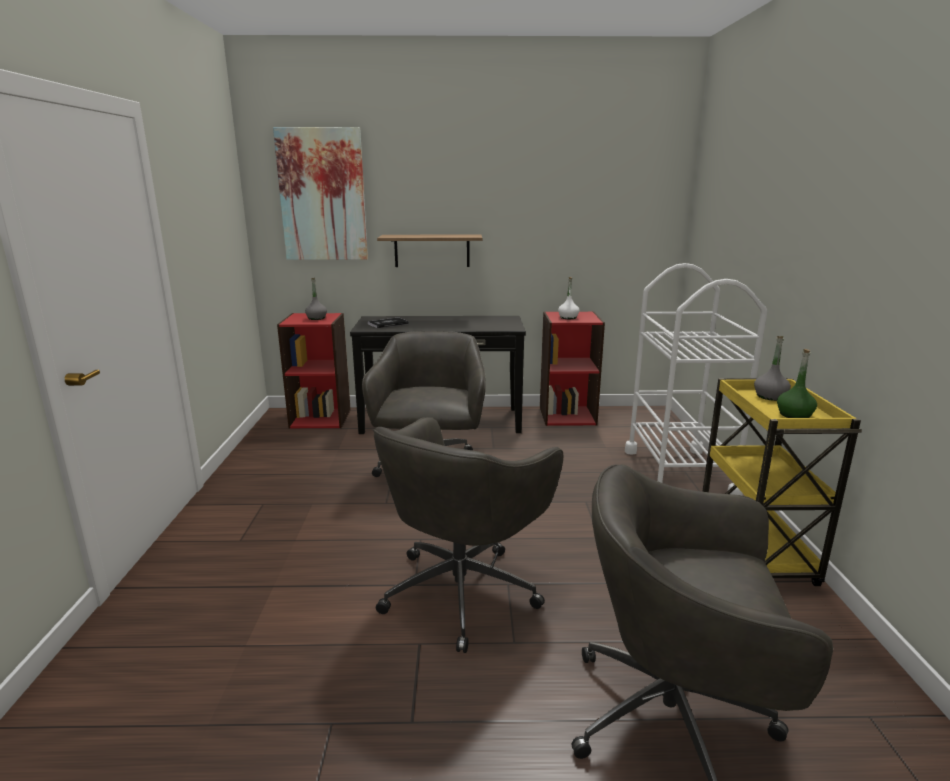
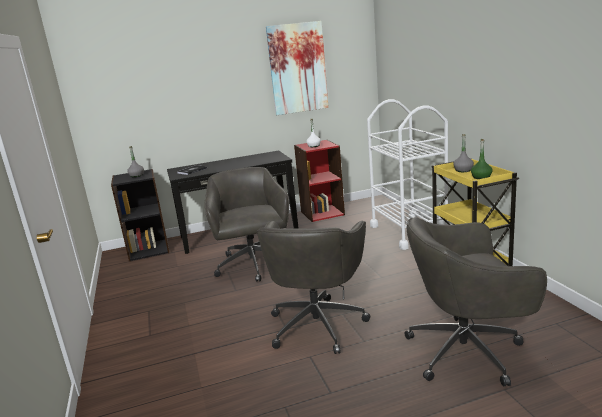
camera: 15 degrees left, 0 degrees up
picture [273,127,368,260] -> picture moved to [266,21,329,115]
red bookcase [277,313,351,429] -> black bookcase [111,169,169,261]
shelf [377,235,482,267] -> none

